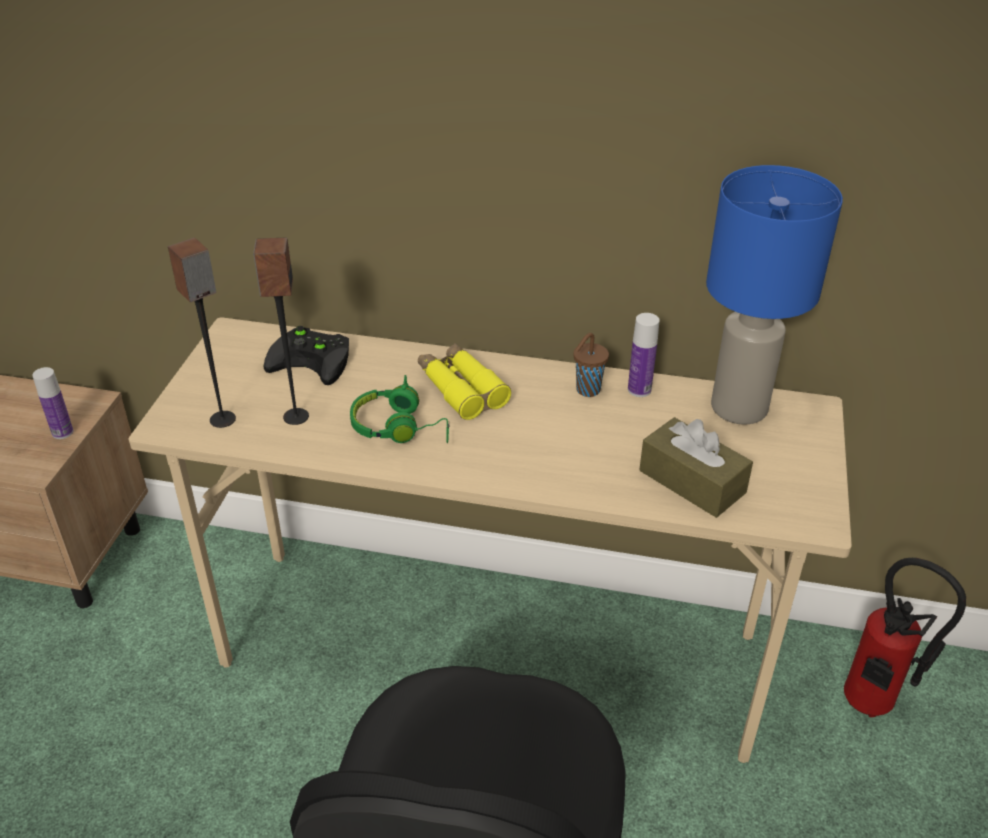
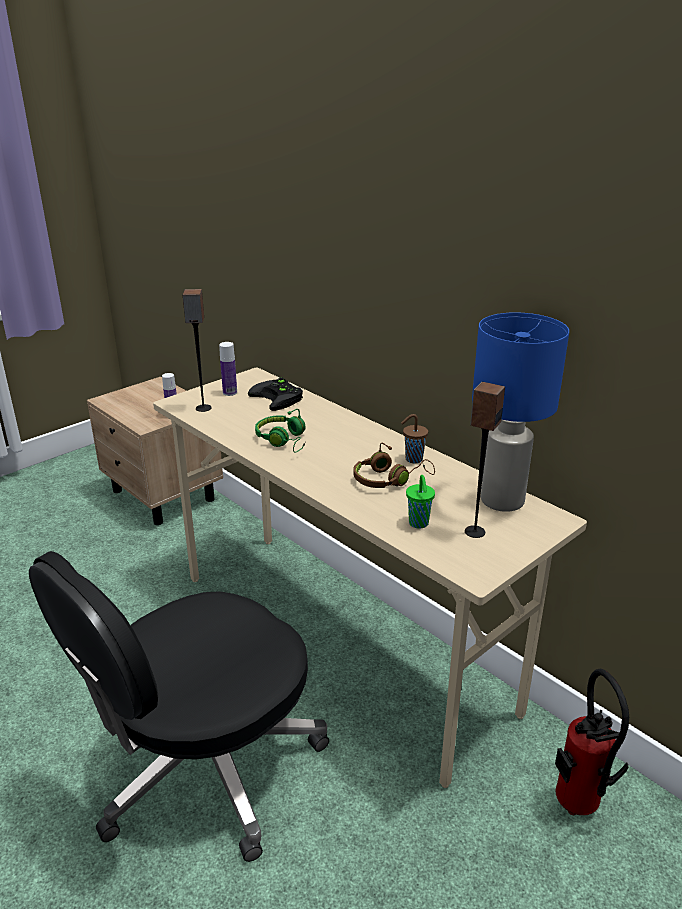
camera: 35 degrees right, 10 degrees down
speaker [253,238,309,425] -> speaker moved to [465,382,505,538]
yellow binoculars [418,343,511,420] -> none
bottle [628,313,660,397] -> bottle moved to [219,342,237,396]
brown tissue box [639,417,753,518] -> green cup [406,475,435,528]
none -> brown headphones [353,443,435,488]

